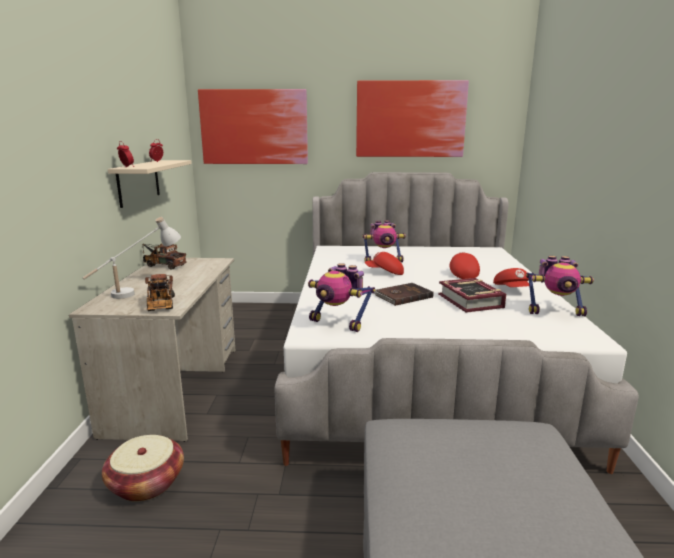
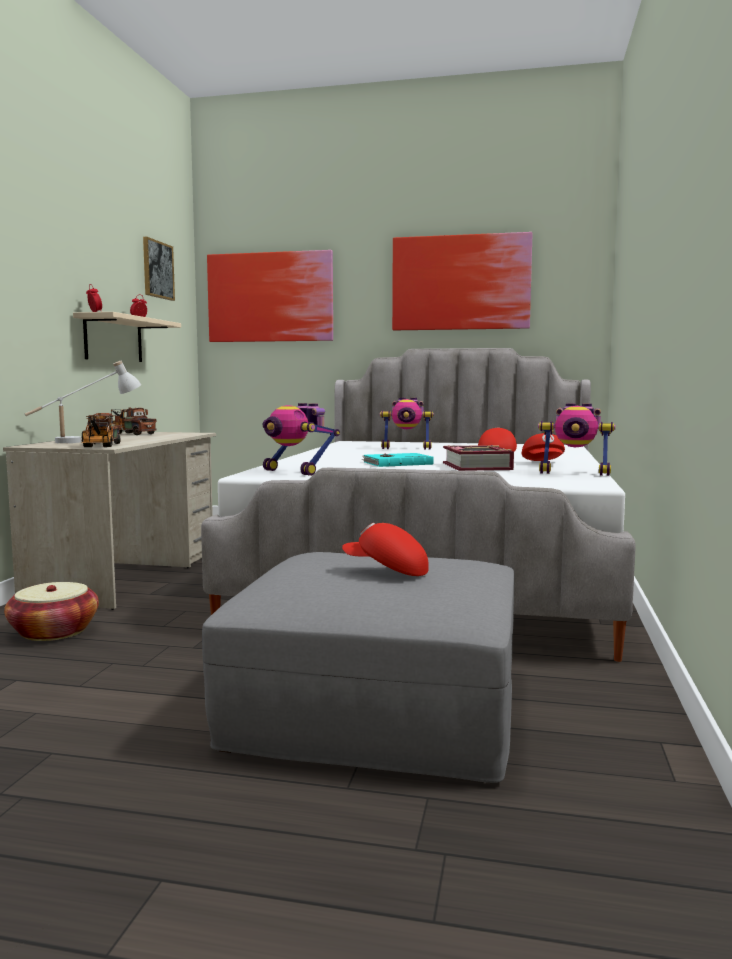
camera: 10 degrees right, 10 degrees down
red cap [365,252,404,275] -> red cap moved to [342,523,429,576]
brown book [374,283,433,306] -> turquoise book [362,453,434,467]
none -> picture [143,237,175,301]

